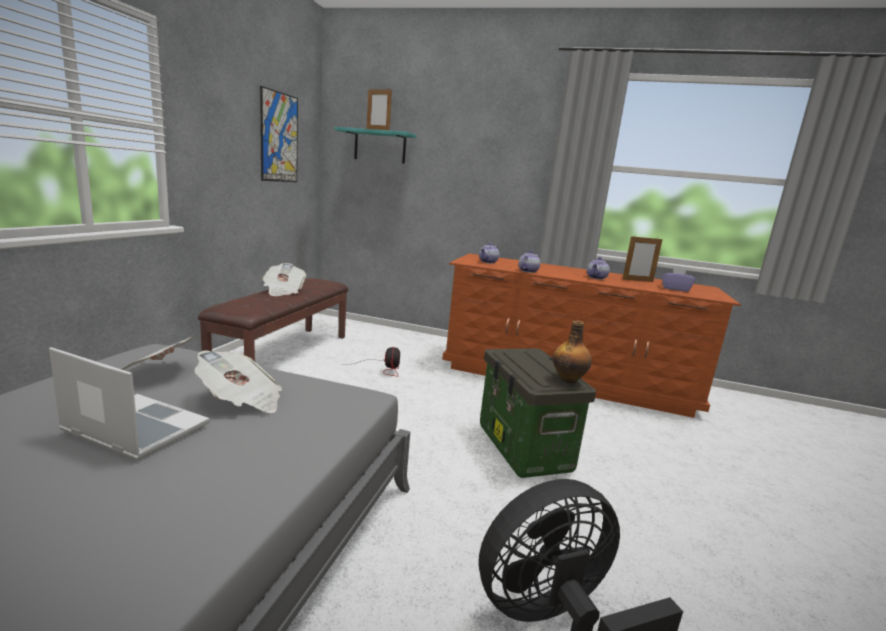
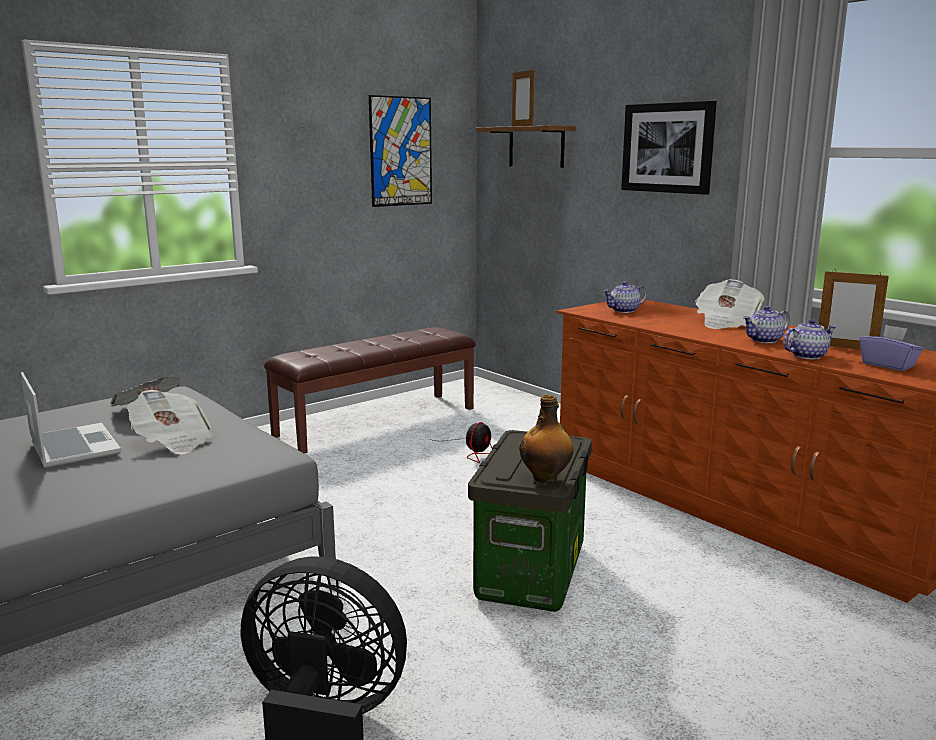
camera: 35 degrees right, 0 degrees up
newspaper [262,263,306,296] -> newspaper moved to [695,279,765,329]
turquoise shelf [334,127,416,164] -> brown shelf [476,126,576,168]
teapot [518,250,540,273] -> teapot moved to [783,319,836,359]
none -> picture [621,101,717,195]

